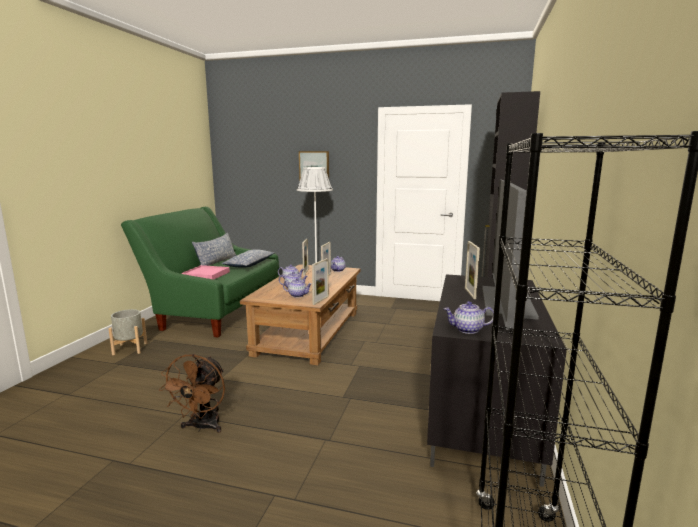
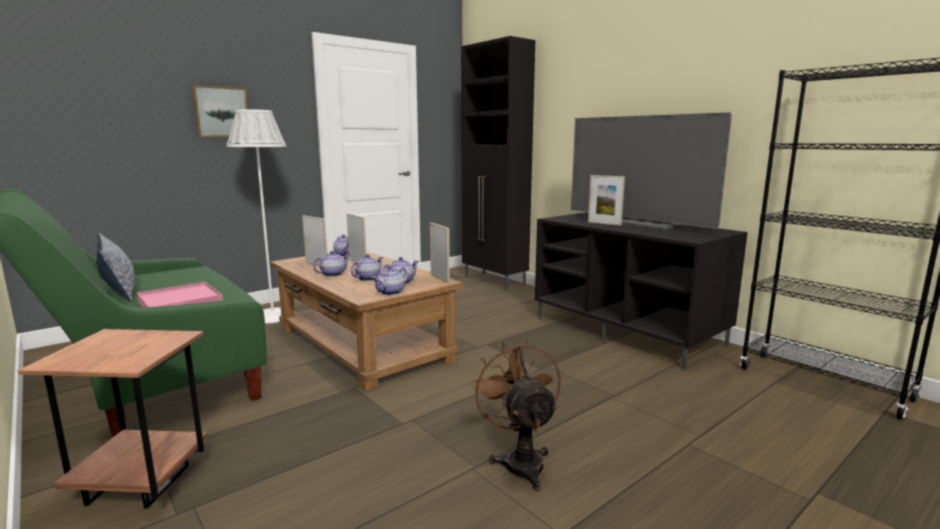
camera: 55 degrees left, 0 degrees up
grey planter [108,309,147,355] -> brown side table [18,329,208,509]
brown fan [159,354,225,433] -> brown fan turned 150 degrees counterclockwise [471,341,561,491]
pillow [222,249,275,268] -> none
teapot [444,301,494,334] -> teapot moved to [372,266,408,295]

